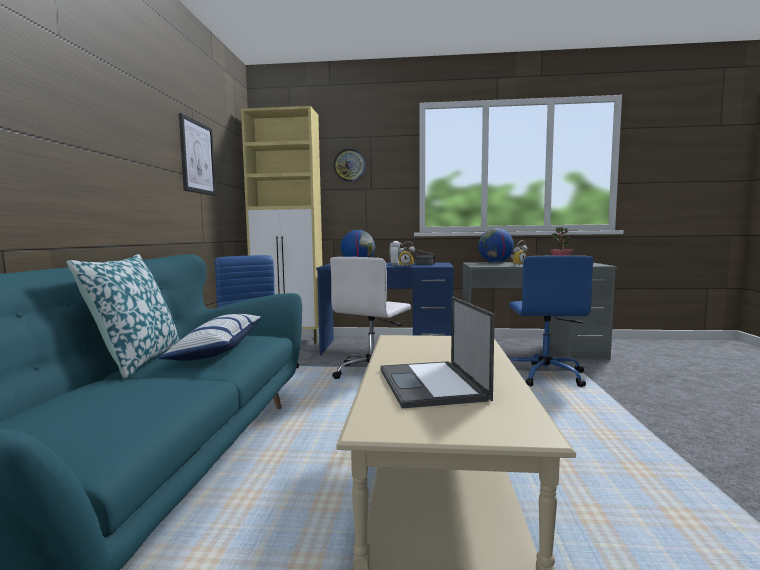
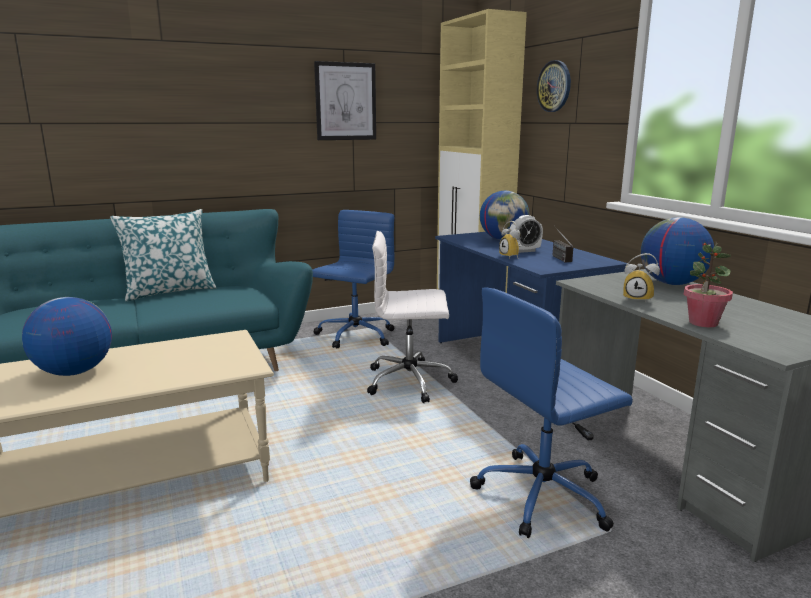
camera: 60 degrees right, 10 degrees up
pillow [158,314,263,361] -> none
laptop [380,297,495,408] -> globe [22,297,112,376]

